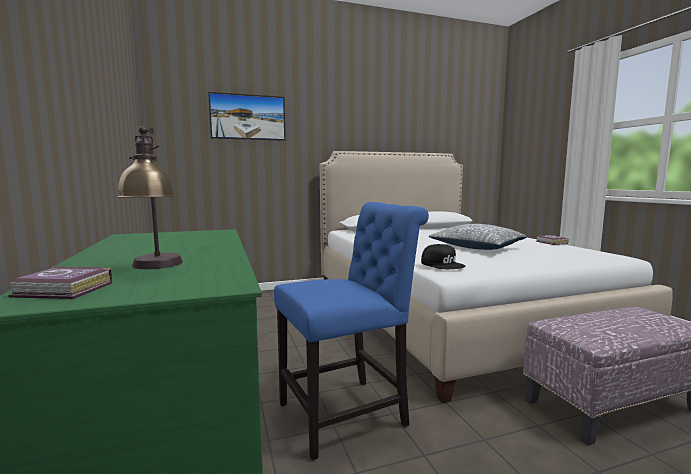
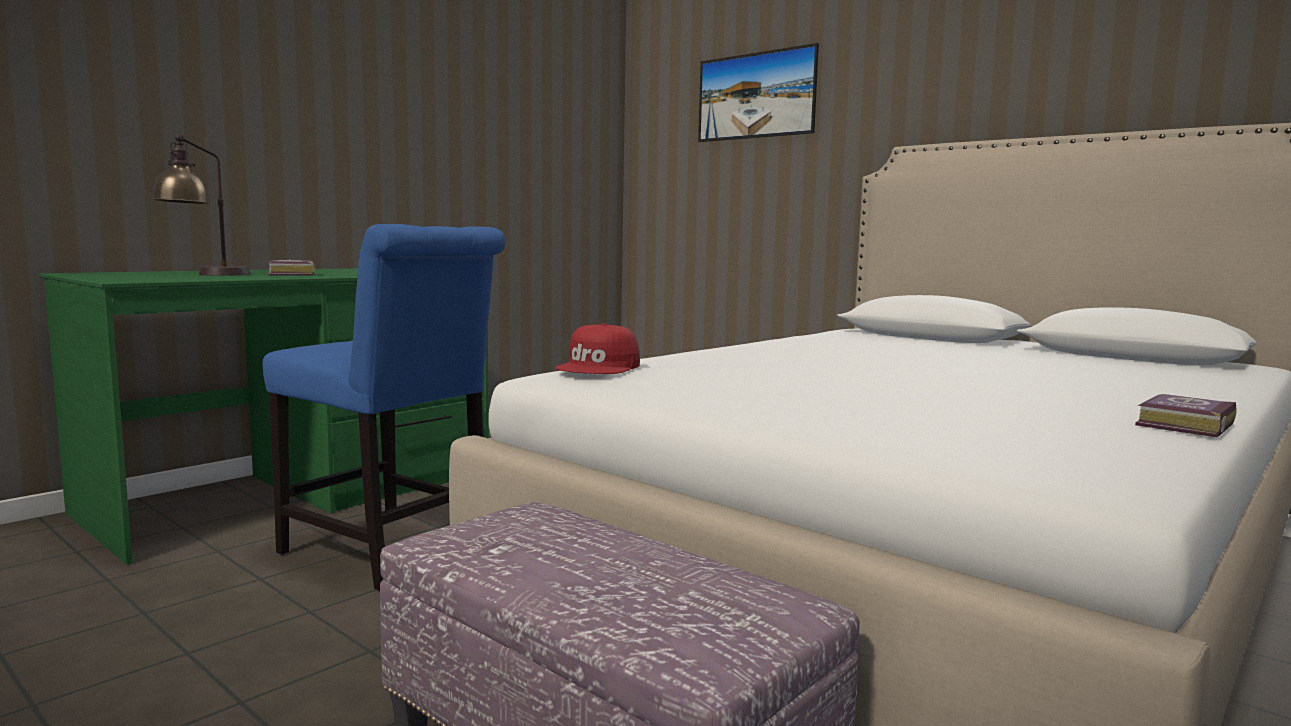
camera: 60 degrees right, 0 degrees up
book [7,267,112,299] -> book moved to [268,260,315,275]
black cap [421,244,465,269] -> red cap [556,323,640,374]
pillow [429,224,527,250] -> none

